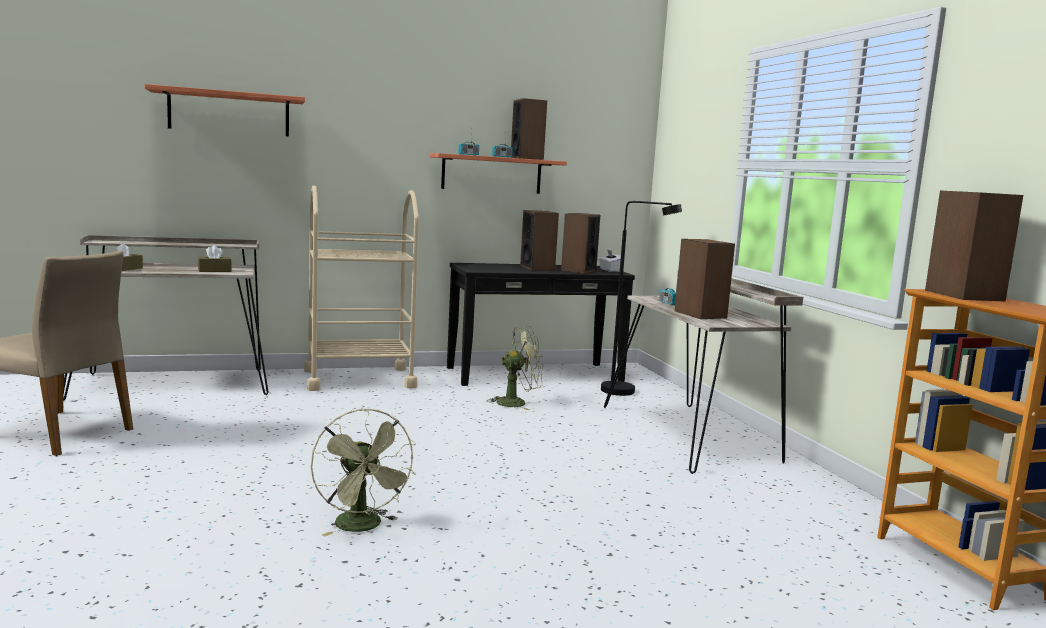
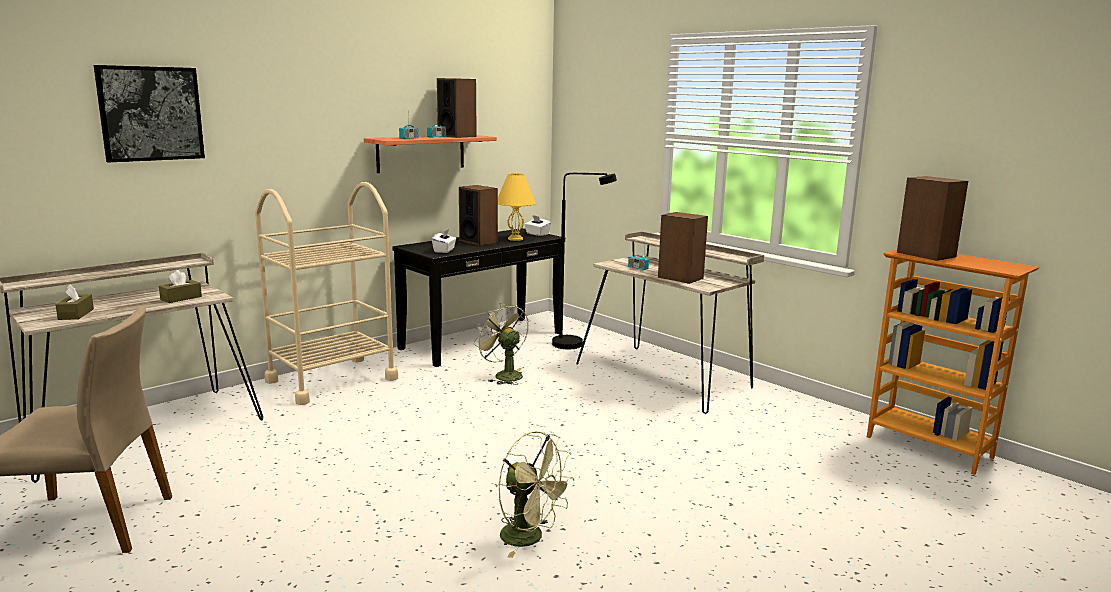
camera: 25 degrees left, 5 degrees up
shelf [145,84,305,136] -> picture [94,65,205,163]
green fan [487,326,544,410] -> green fan turned 90 degrees counterclockwise [473,303,528,385]
speaker [561,213,600,274] -> yellow table lamp [498,173,536,241]
none -> white tissue box [432,229,456,253]

